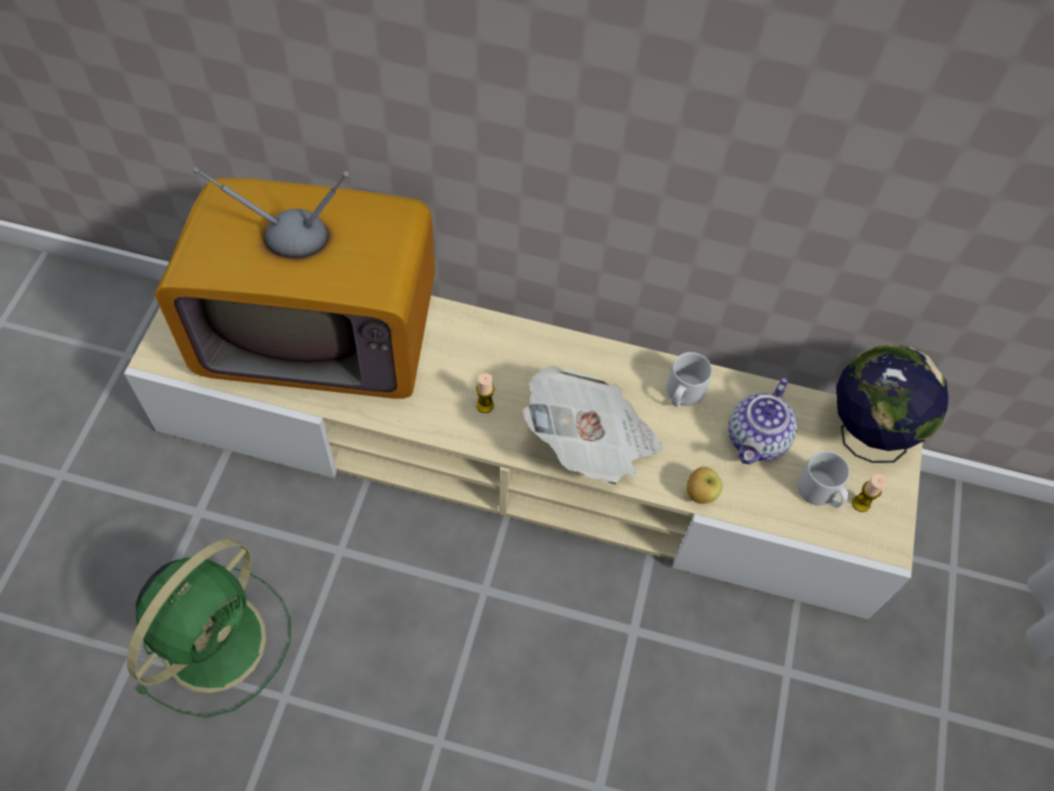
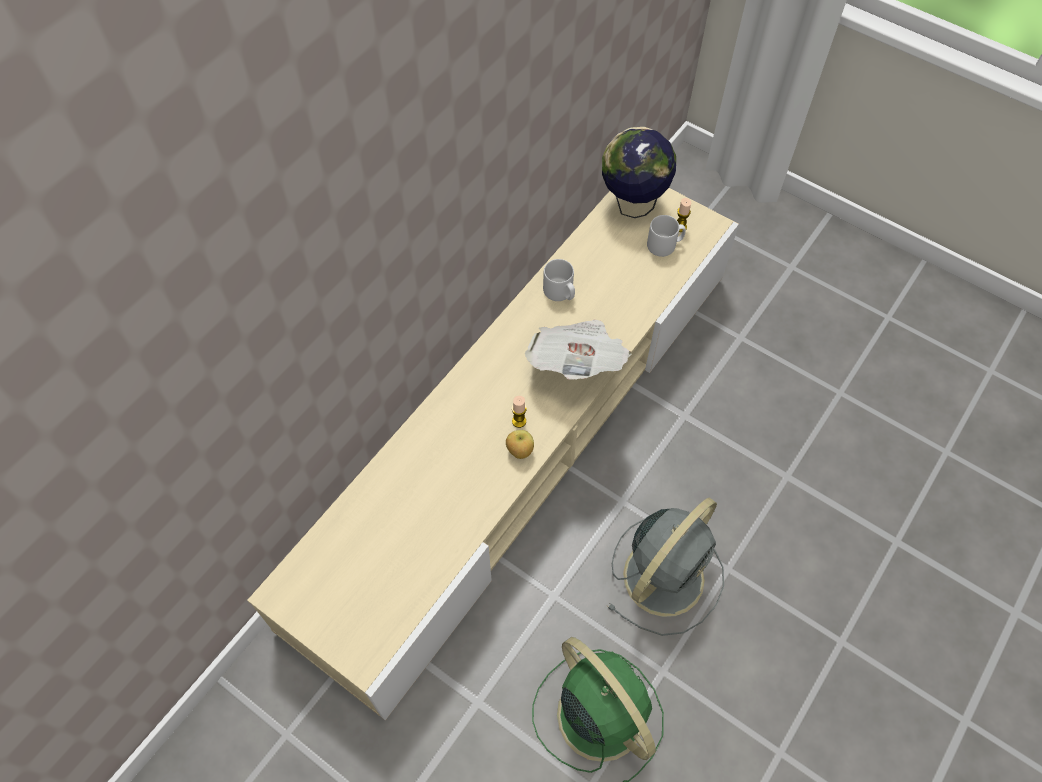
camera: 65 degrees left, 0 degrees up
television [155,167,435,399] -> none
apple [686,467,723,504] -> apple moved to [506,430,534,459]
teapot [728,377,797,464] -> none
none -> grey fan [607,497,724,636]

